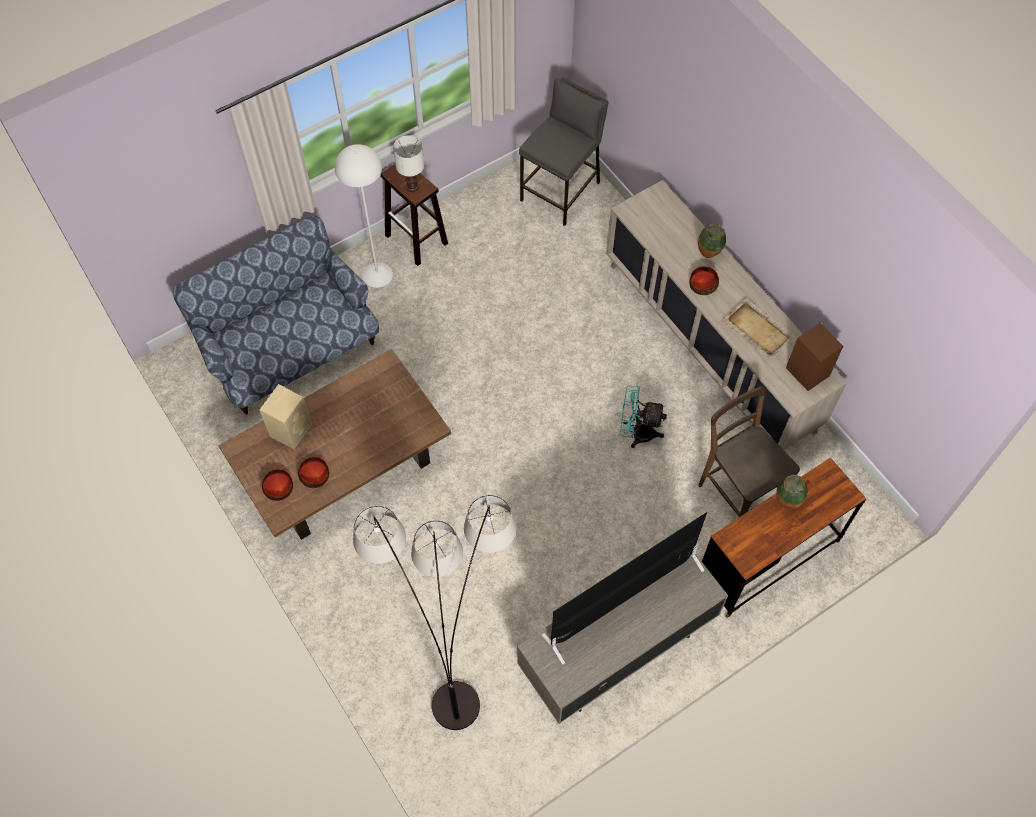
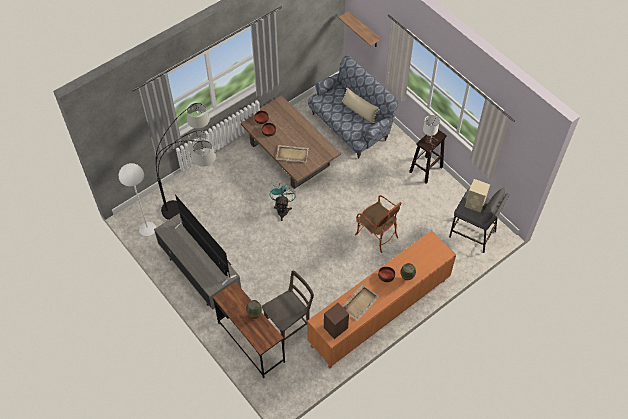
camera: 85 degrees right, 5 degrees down
beige speaker [260,384,312,449] -> beige speaker moved to [465,179,490,213]
white floor lamp [335,144,393,288] -> white floor lamp moved to [119,163,156,236]
beige cabinet [606,180,847,450] -> orange cabinet [307,231,456,369]
turquoise fan [620,385,667,448] -> turquoise fan moved to [270,183,296,221]
none -> beige tray [276,145,309,162]
none -> shelf [338,11,381,47]
none -> beige pillow [342,88,380,123]
none -> armchair [355,195,401,253]

